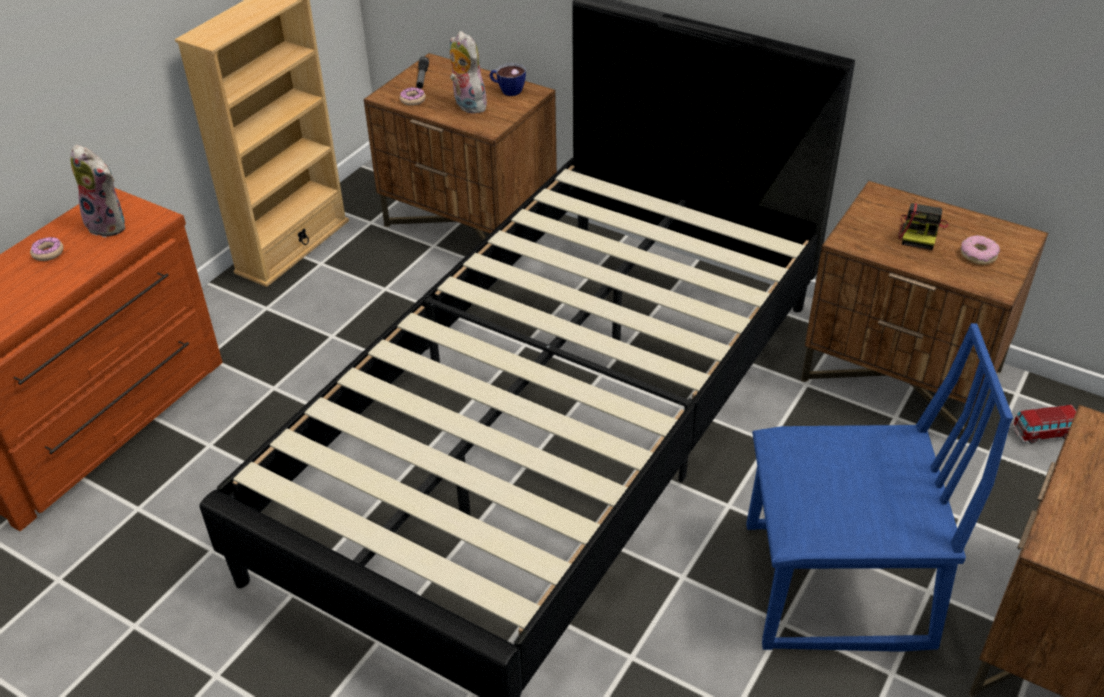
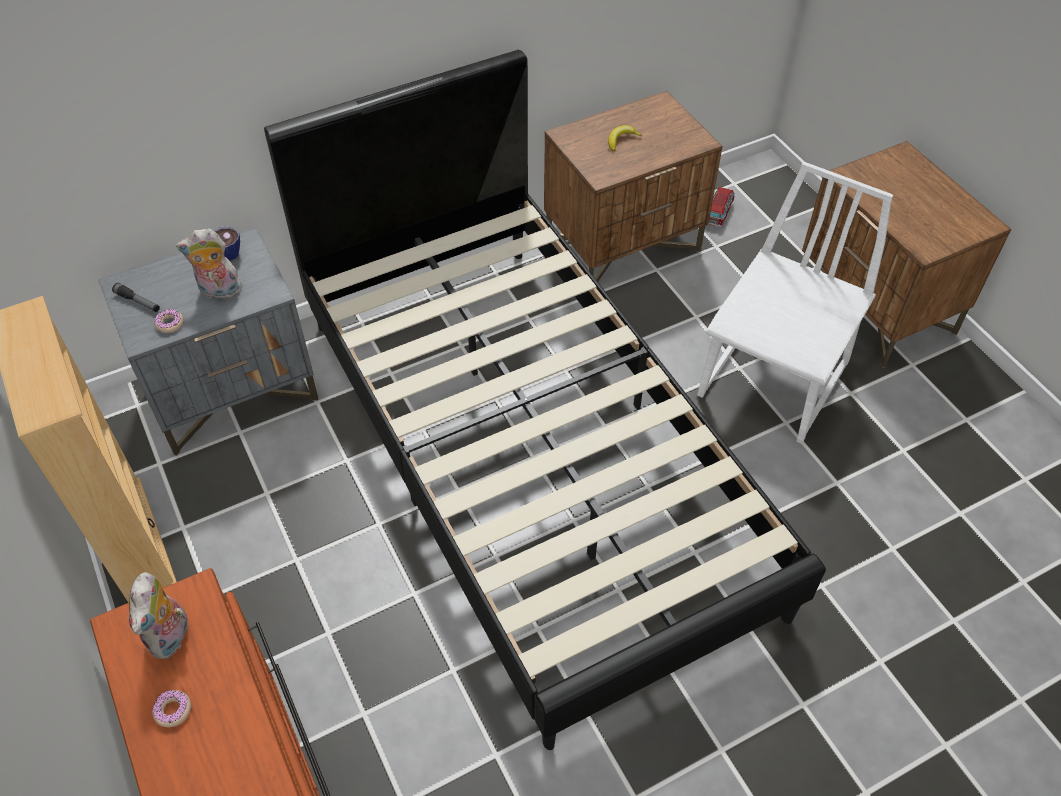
camera: 60 degrees left, 10 degrees up
plush toy [70,144,125,238] -> plush toy turned 120 degrees clockwise [129,572,188,659]
brown nightstand [364,53,557,241] -> grey nightstand [98,227,318,456]
blue chair [746,323,1013,652] -> white chair [697,162,893,444]
camera [898,203,948,250] -> banana [608,125,642,152]
donut [961,235,1000,265] -> none

